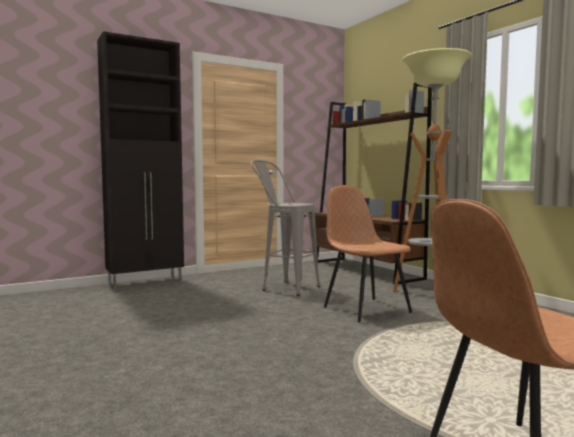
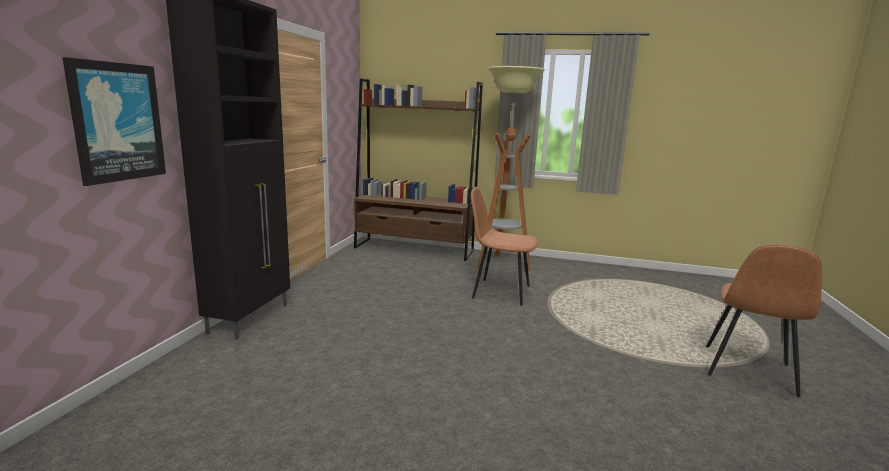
camera: 45 degrees left, 10 degrees up
grey stool [251,160,320,296] -> none
none -> picture [62,57,166,186]

